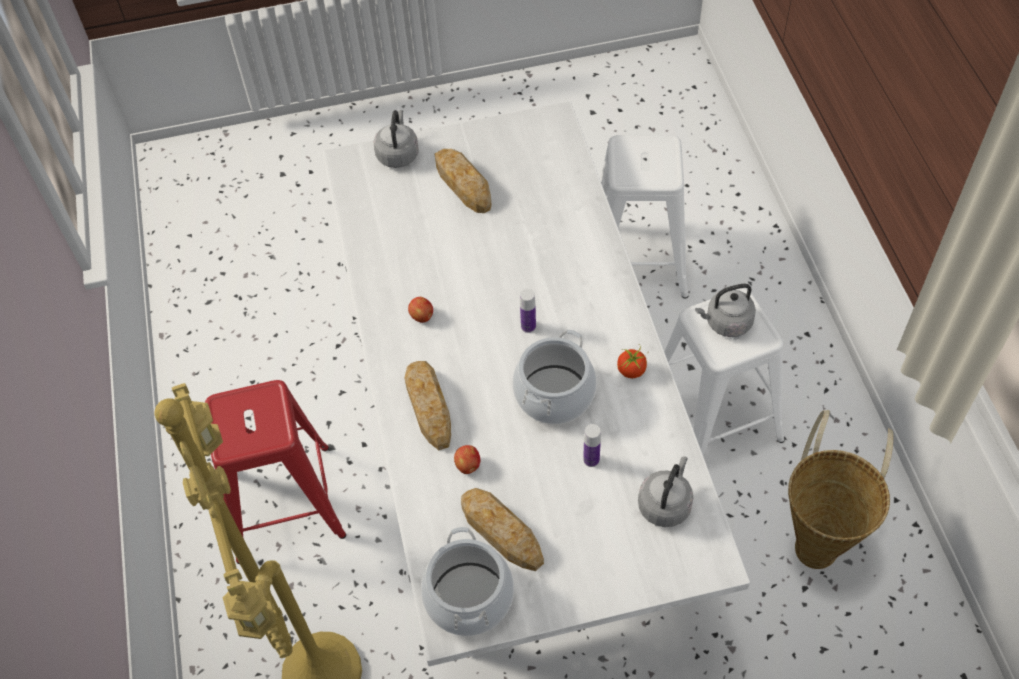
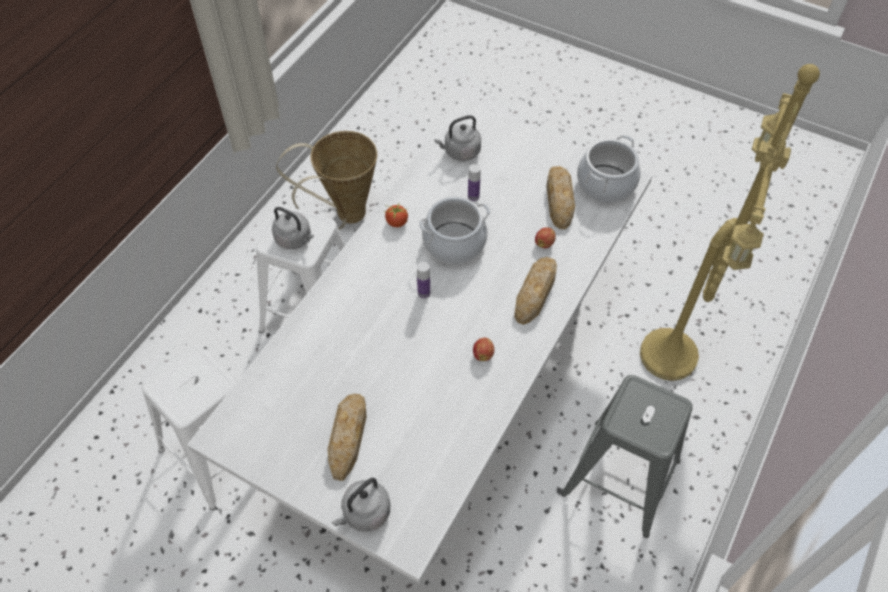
camera: 140 degrees left, 0 degrees up
red stool [205,380,346,564] -> grey stool [561,375,693,538]

